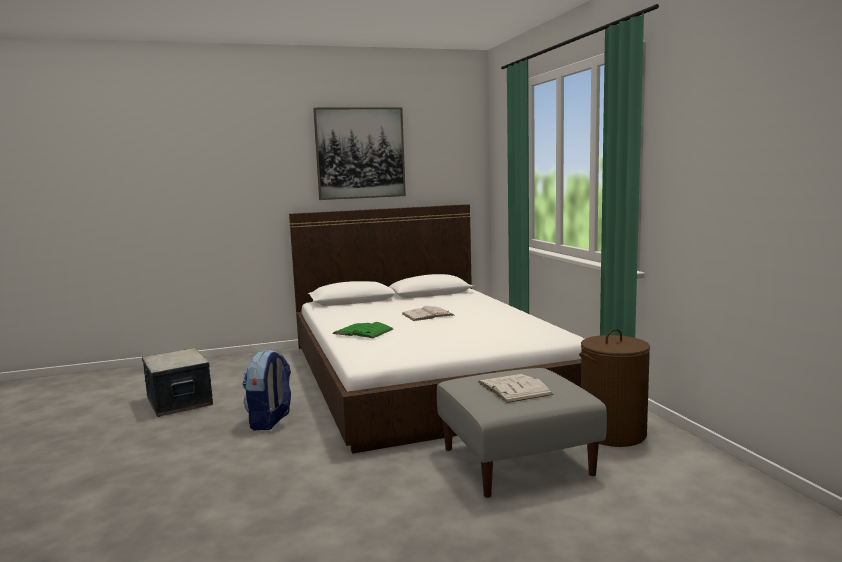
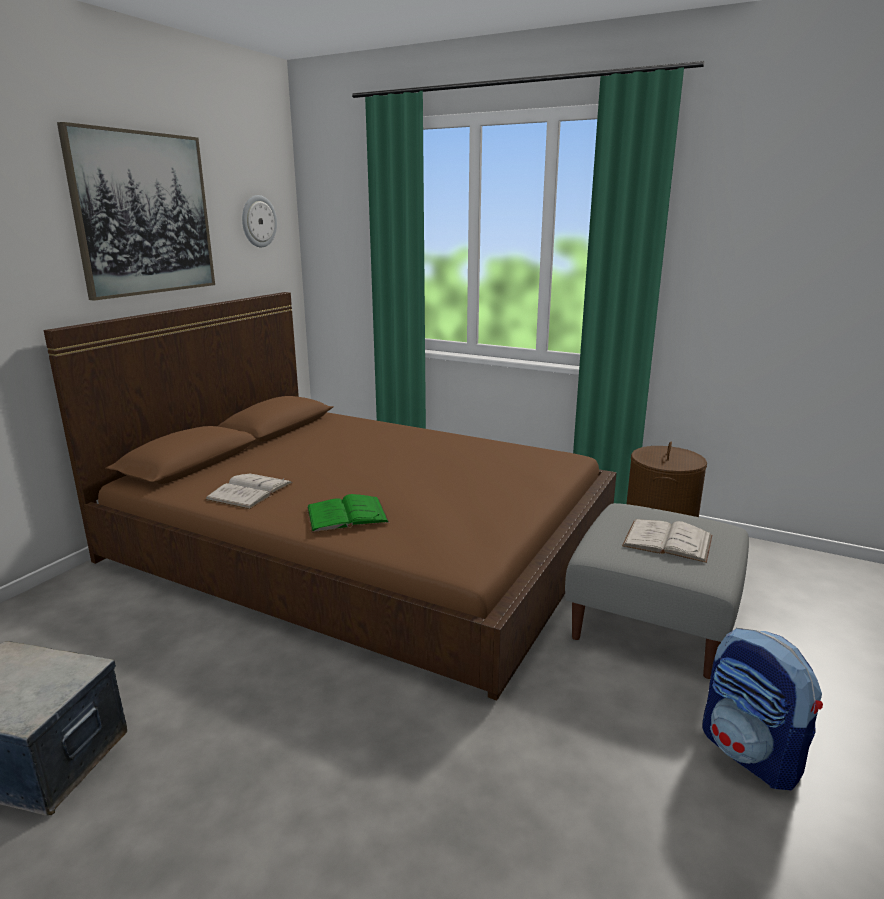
camera: 45 degrees left, 10 degrees up
backpack [242,349,291,430] -> backpack moved to [702,628,823,790]
white bed [289,204,584,454] -> brown bed [44,292,617,700]
white book [402,306,455,321] -> white book moved to [205,473,293,509]
none -> wall clock [242,195,277,247]

